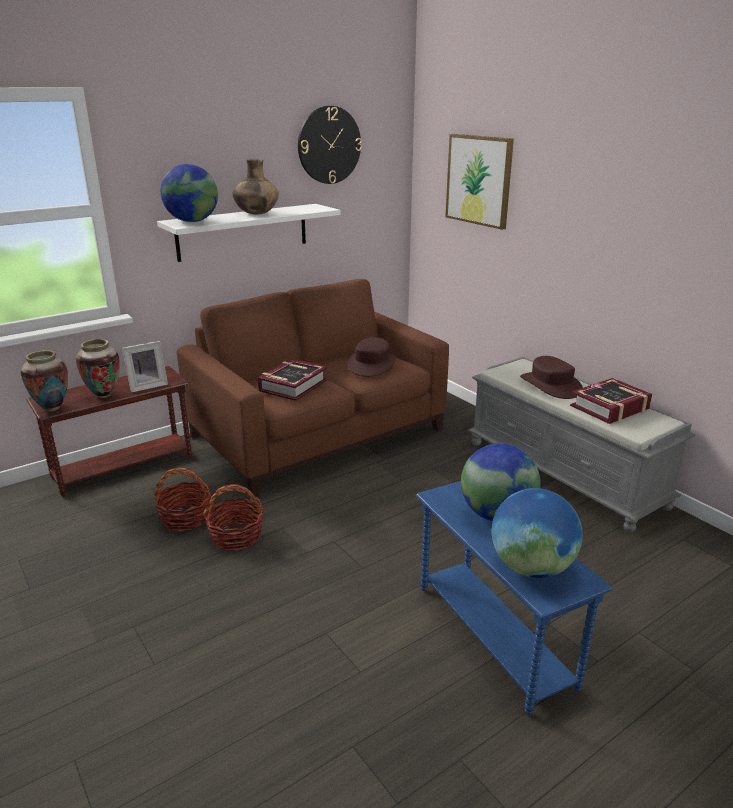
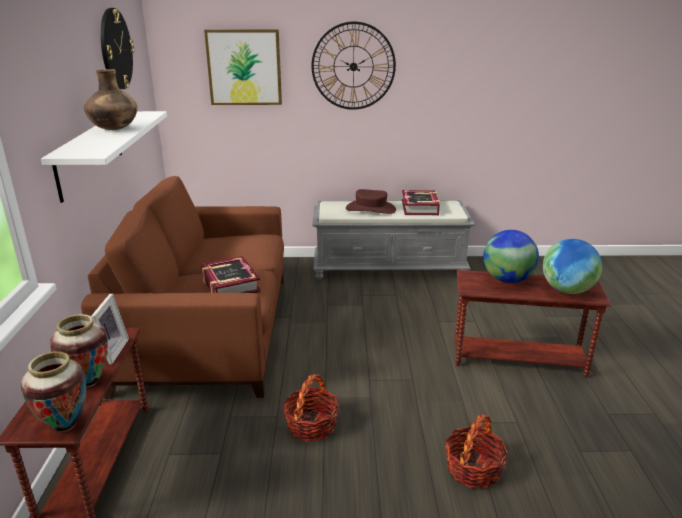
camera: 55 degrees left, 0 degrees up
basket [154,468,211,532] -> basket moved to [445,414,509,488]
globe [161,164,218,222] -> none
brown hat [348,337,396,377] -> none
blue side table [416,481,613,715] -> brown side table [454,270,611,377]
none -> wall clock [311,21,396,110]

